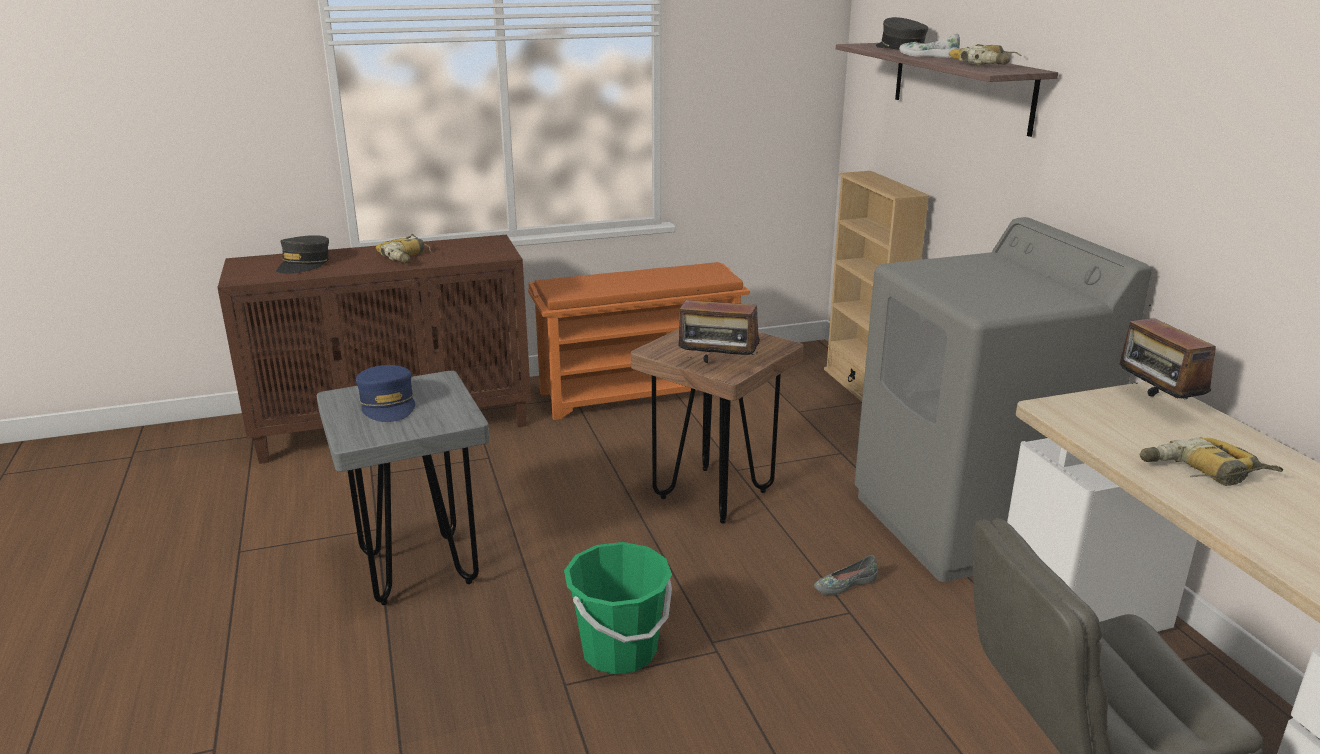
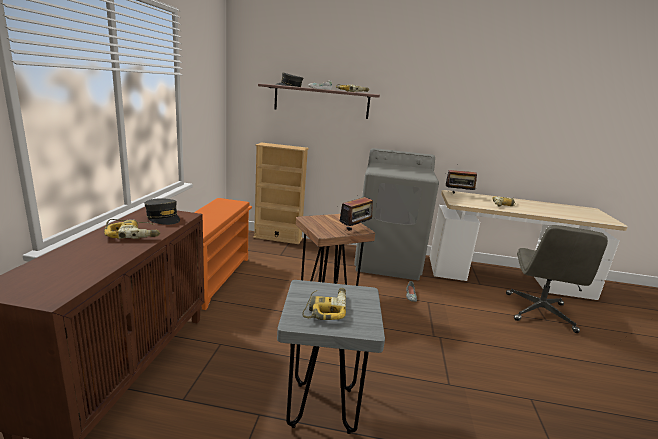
camera: 65 degrees left, 5 degrees down
grey cap [276,235,329,274] -> grey cap moved to [144,198,180,225]
blue cap [356,365,415,422] -> power drill [302,288,346,320]
green bucket [564,542,672,674] -> none

